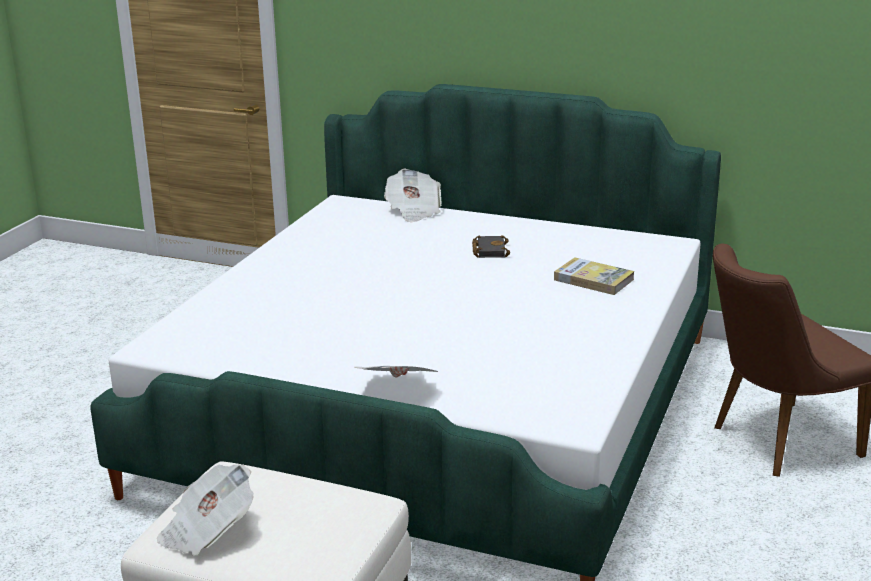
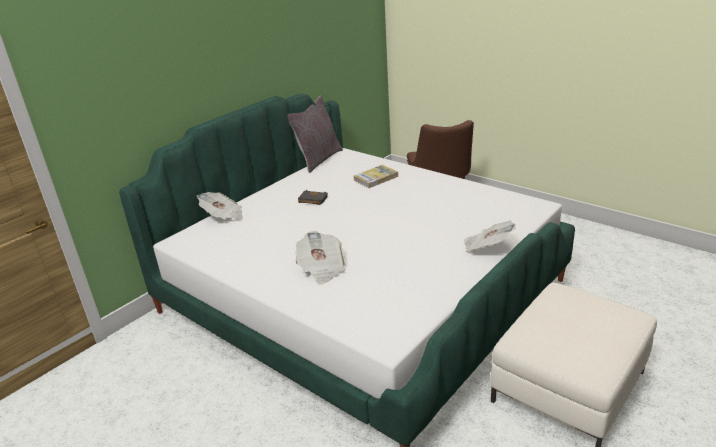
camera: 70 degrees left, 5 degrees up
newspaper [157,464,254,556] -> newspaper moved to [295,231,346,284]
none -> grey pillow [288,95,343,173]

